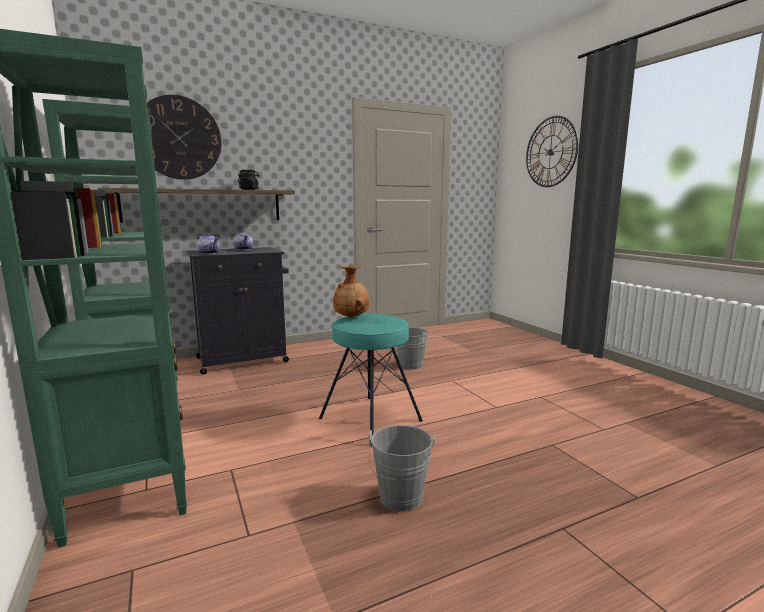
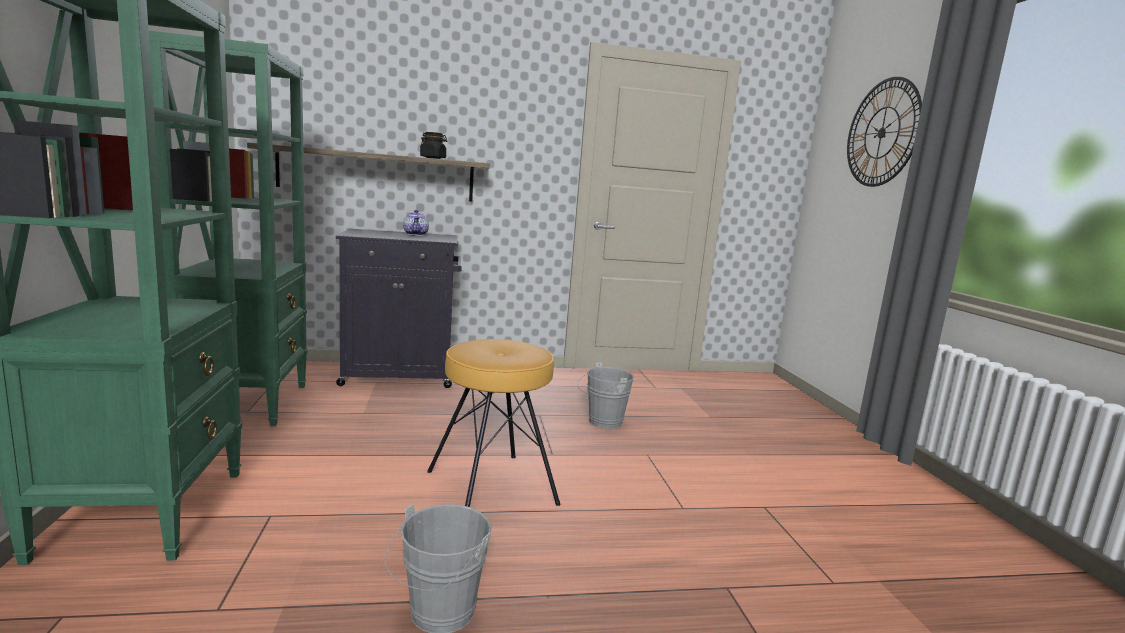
camera: 15 degrees right, 0 degrees up
wall clock [147,95,221,180] -> none
teapot [197,233,219,254] -> none
turquoise stool [319,314,423,447] -> brown stool [427,339,561,507]
brown vase [333,265,369,318] -> none

